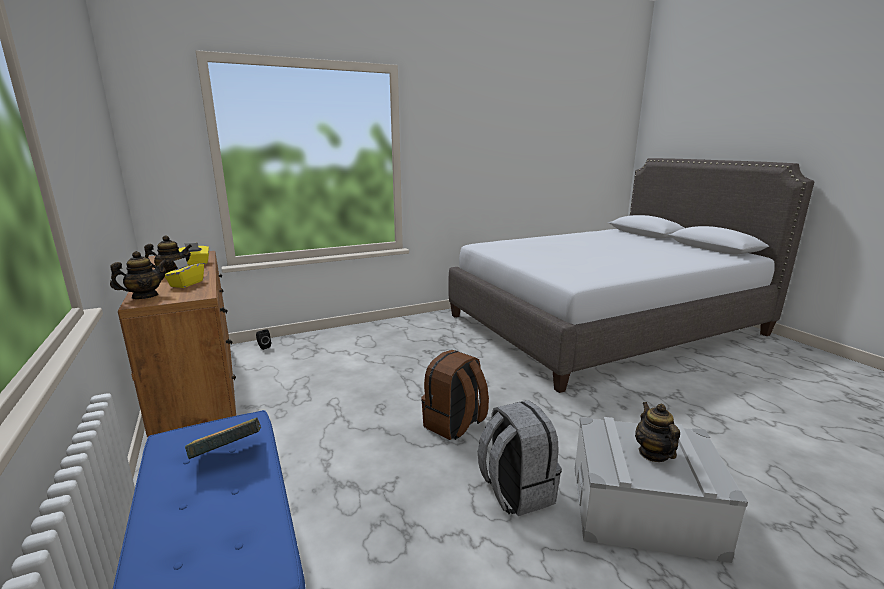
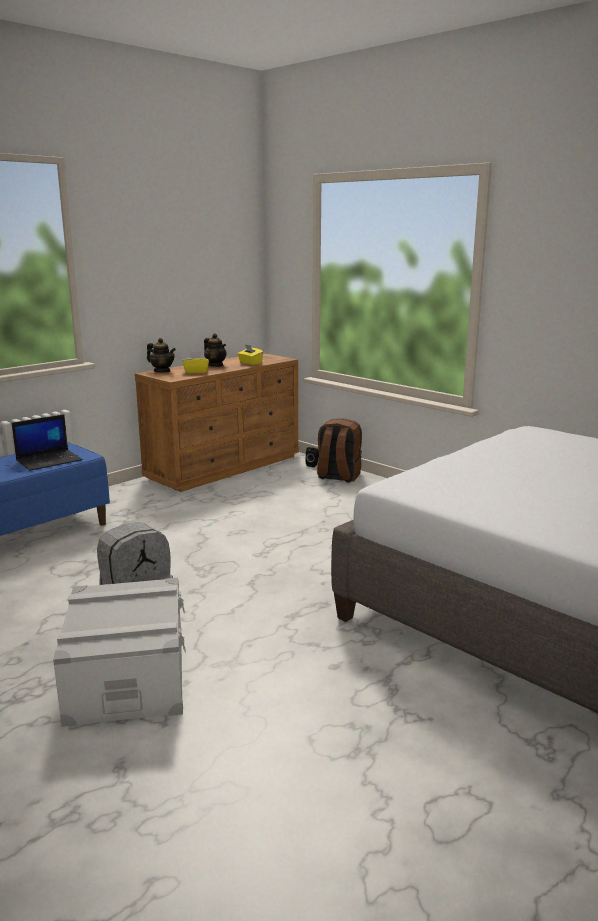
camera: 70 degrees right, 0 degrees up
book [185,418,261,459] -> laptop [12,415,83,471]
brown backpack [421,350,489,440] -> brown backpack moved to [317,418,362,483]
teapot [635,402,680,462] -> none

